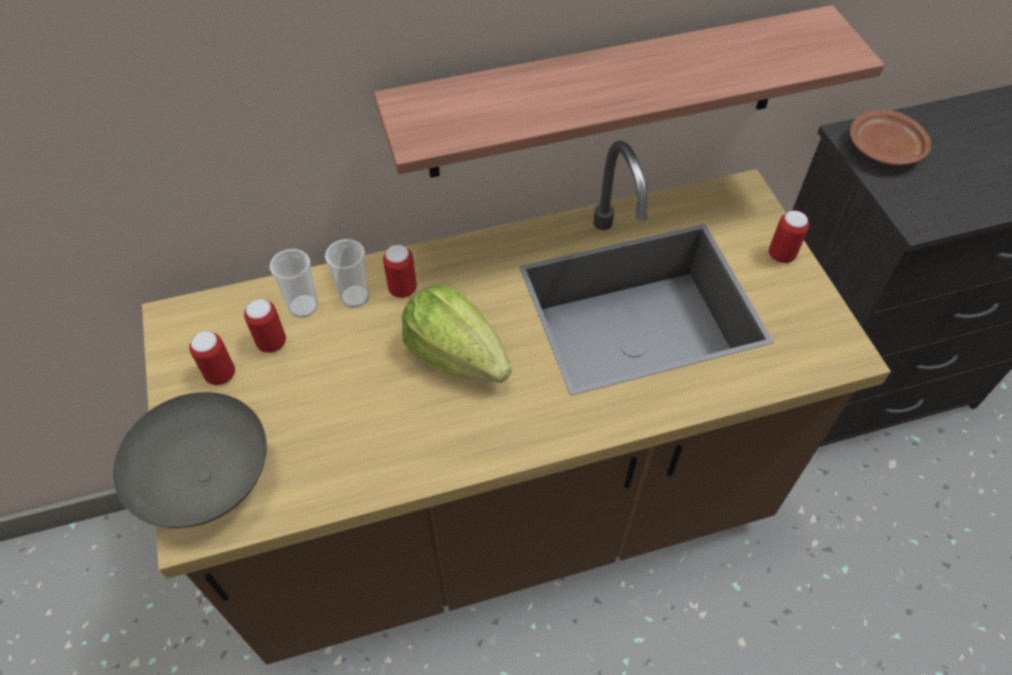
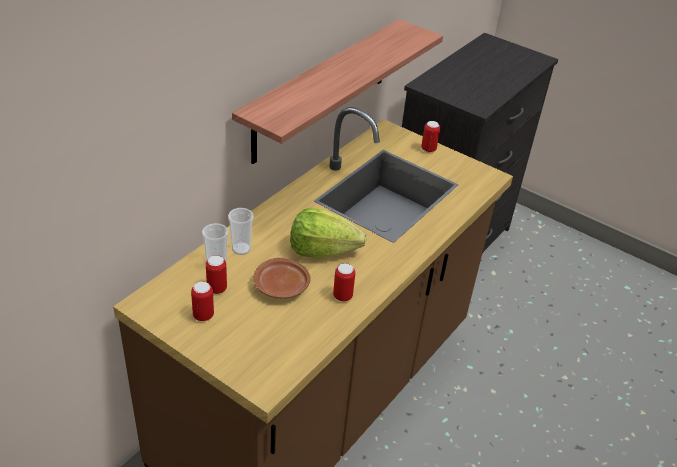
camera: 40 degrees left, 15 degrees down
grey bowl [113,392,267,528] -> none
can [383,245,417,298] -> can moved to [333,263,355,301]
brown plate [850,110,931,166] -> brown plate moved to [254,258,310,298]

